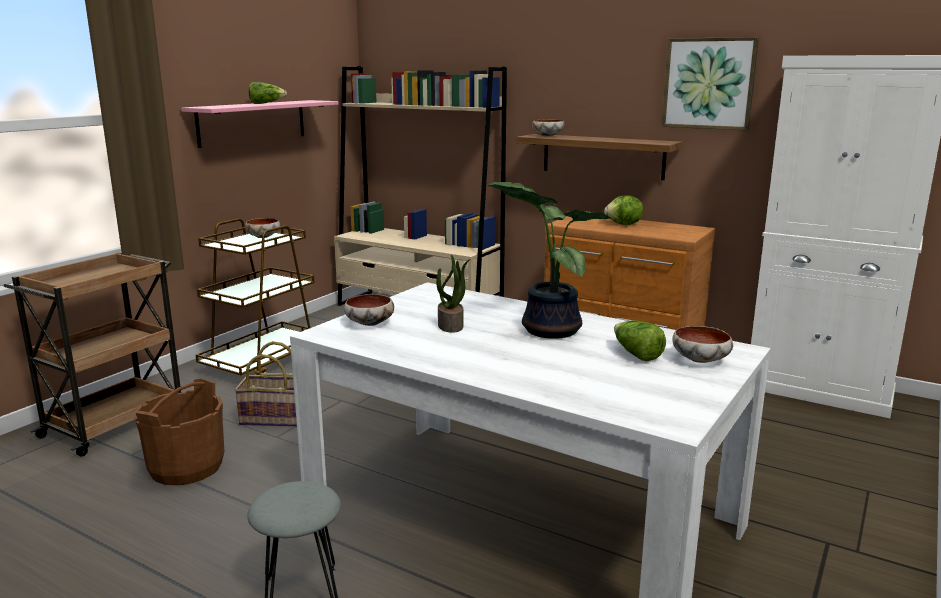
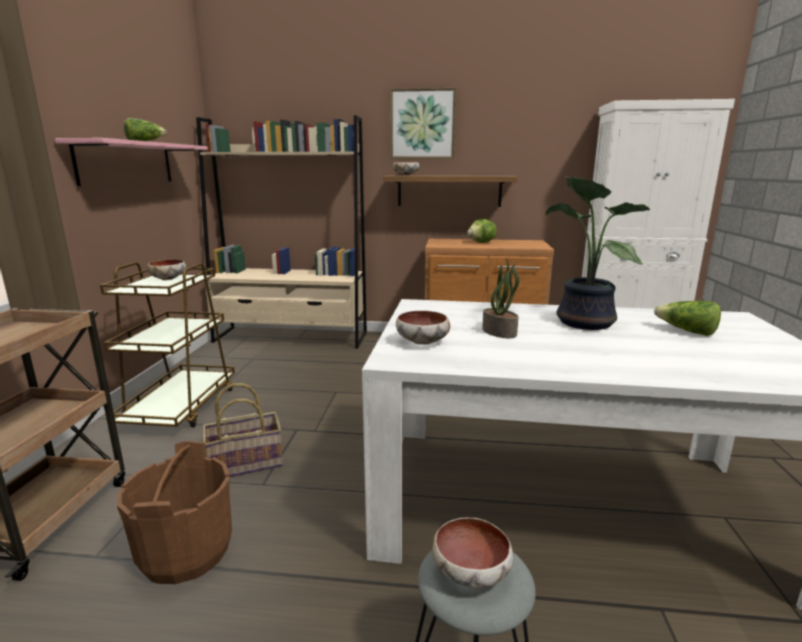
camera: 25 degrees left, 0 degrees up
picture [661,37,759,130] -> picture moved to [390,88,456,159]
bowl [672,326,733,363] -> bowl moved to [432,518,514,588]

